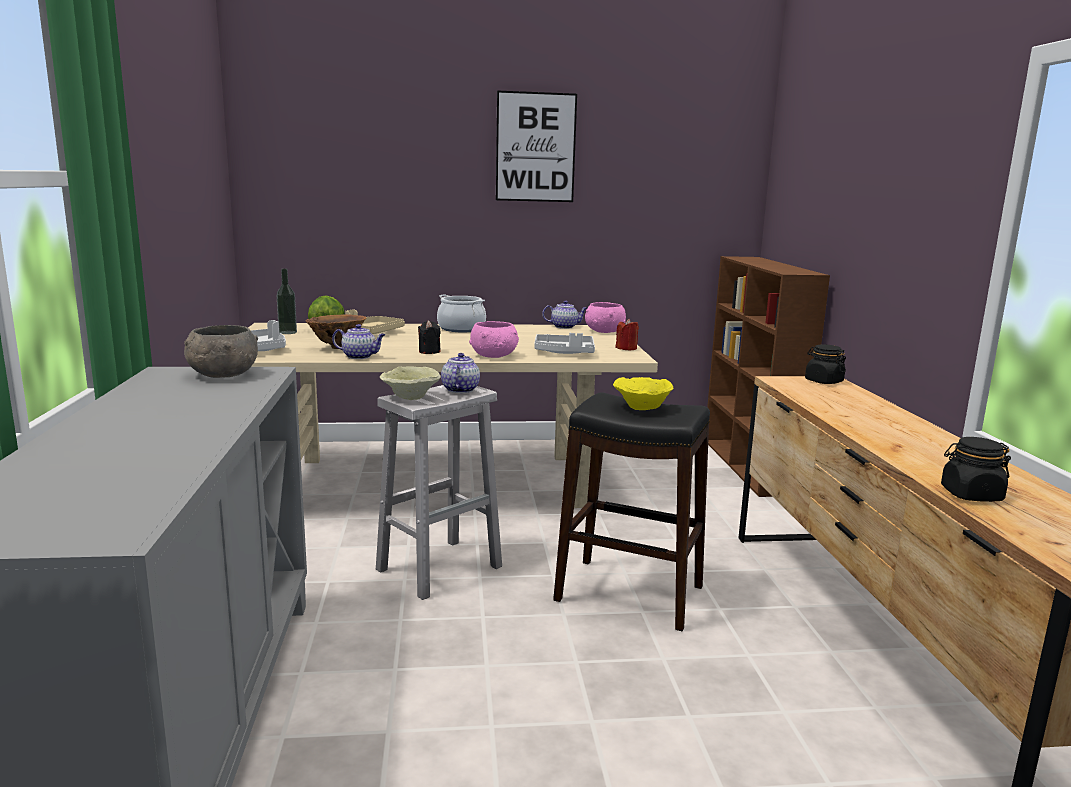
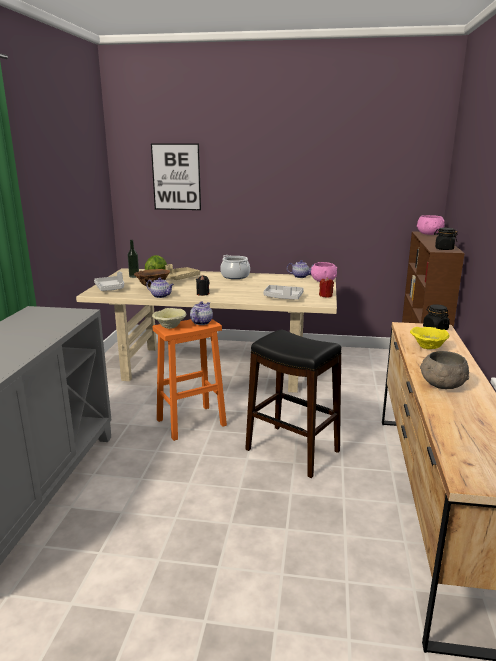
camera: 15 degrees right, 5 degrees up
grey bowl [184,325,258,378] -> grey bowl moved to [420,351,469,389]
white stool [376,385,502,600] -> orange stool [153,319,227,441]
pink bowl [469,321,519,358] -> pink bowl moved to [417,215,445,235]
picture [496,90,577,202] -> picture moved to [151,143,201,210]
yellow bowl [613,377,673,410] -> yellow bowl moved to [410,327,450,349]
black jar [941,437,1011,502] -> black jar moved to [434,228,458,250]

